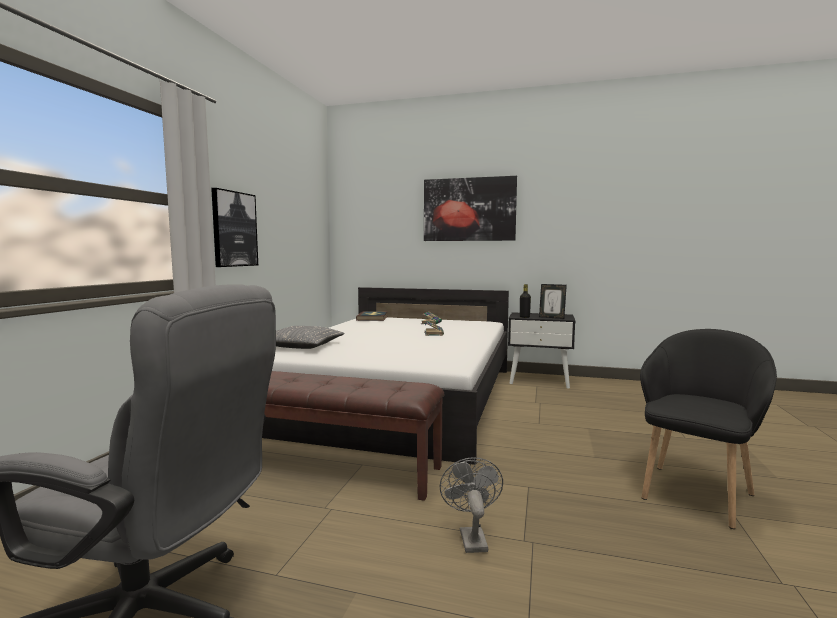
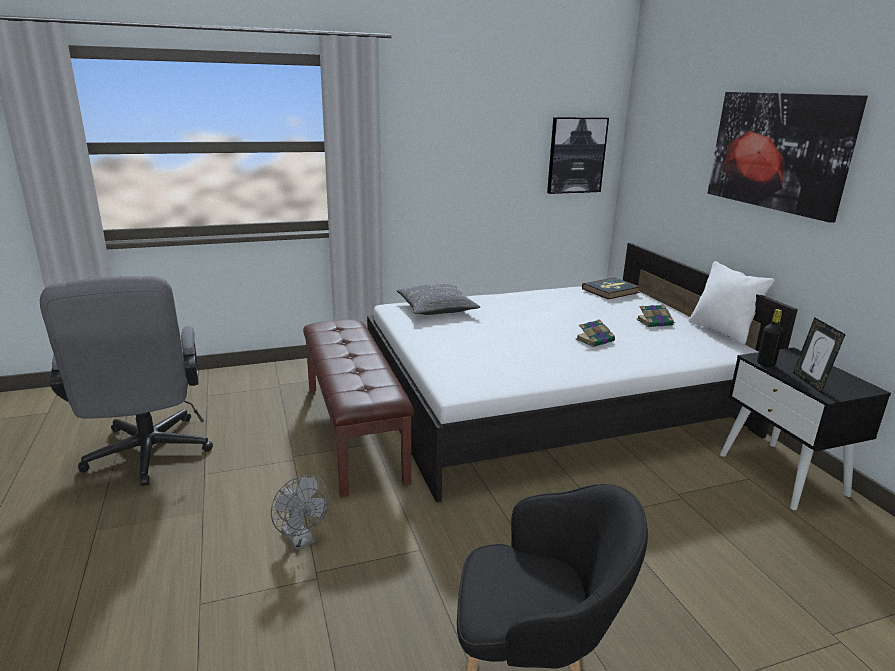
camera: 55 degrees right, 15 degrees up
picture [211,188,258,267] -> picture moved to [547,117,609,194]
grey fan [440,458,503,553] -> grey fan turned 90 degrees clockwise [271,475,330,551]
none -> white pillow [688,261,774,345]

